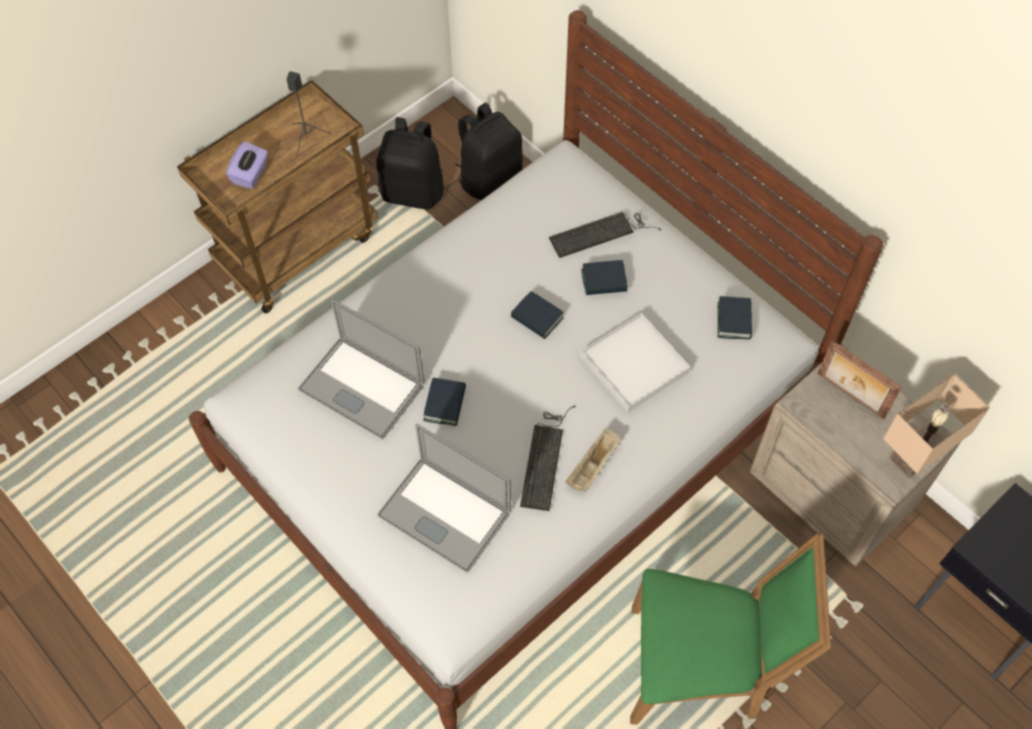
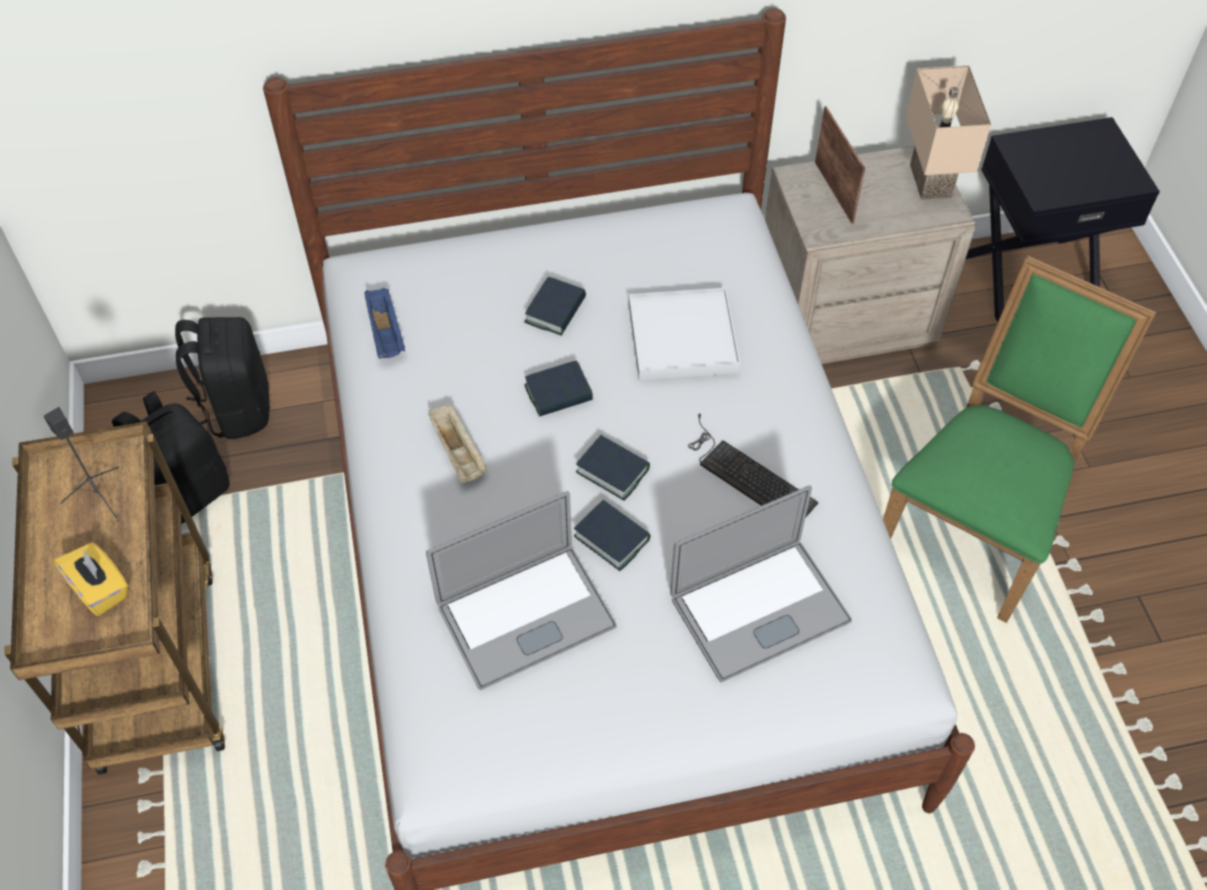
camera: 60 degrees left, 5 degrees down
purple tissue box [226,141,268,189] -> yellow tissue box [54,542,128,616]
keyboard [549,212,661,258] -> none
beige tray [565,428,621,492] -> beige tray moved to [428,404,487,483]
book [718,296,752,340] -> book moved to [576,435,650,501]
picture frame [817,340,902,419] -> picture frame turned 90 degrees counterclockwise [815,106,865,224]
none -> blue tray [365,288,405,359]

